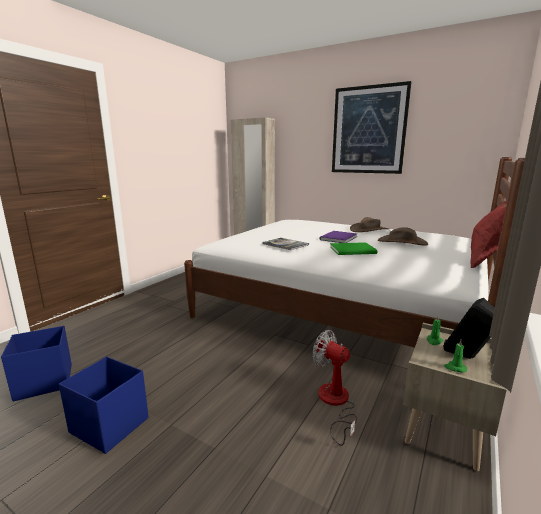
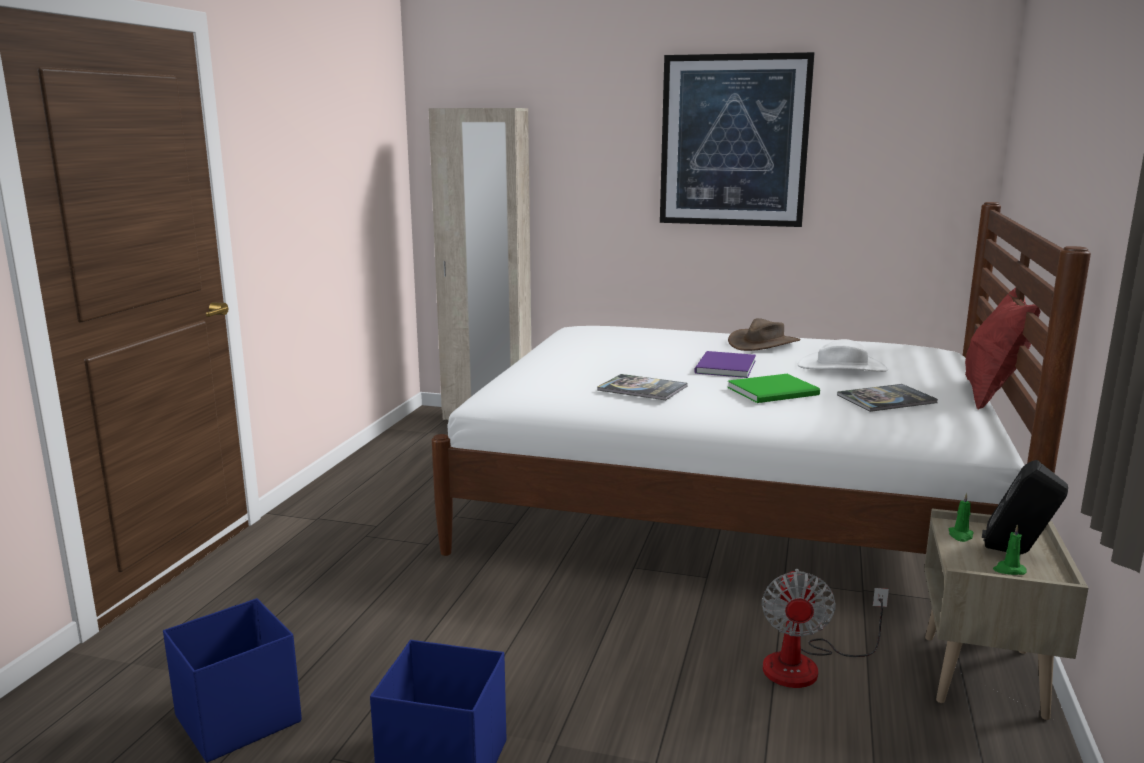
camera: 15 degrees left, 0 degrees up
fan [313,330,357,446] -> fan turned 105 degrees counterclockwise [761,569,889,688]
brown hat [378,227,428,246] -> white hat [798,339,888,372]
none -> book [837,384,938,412]

